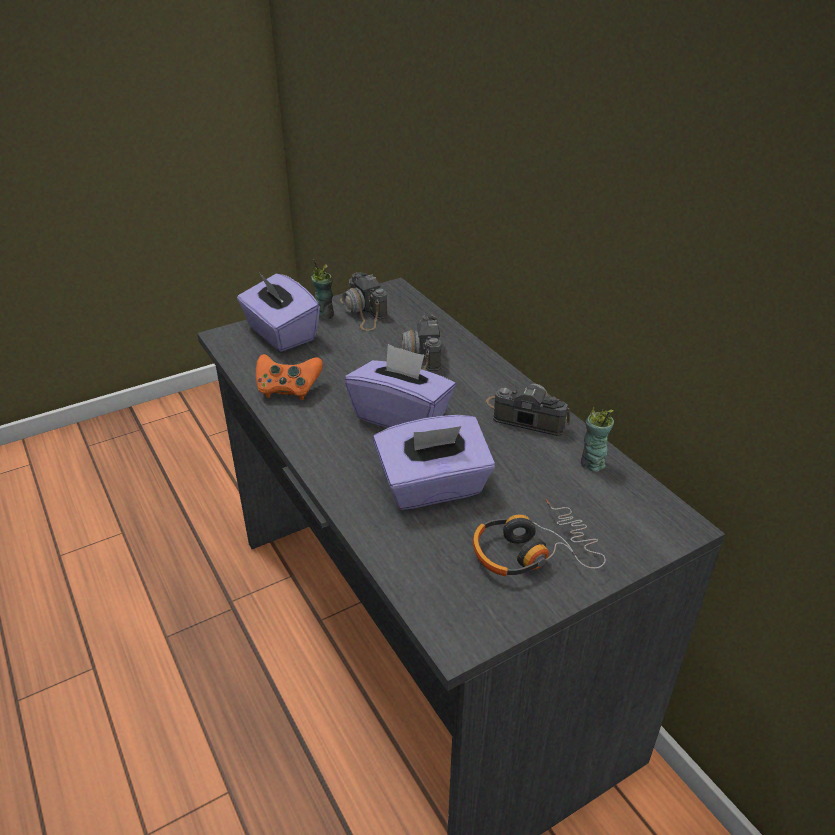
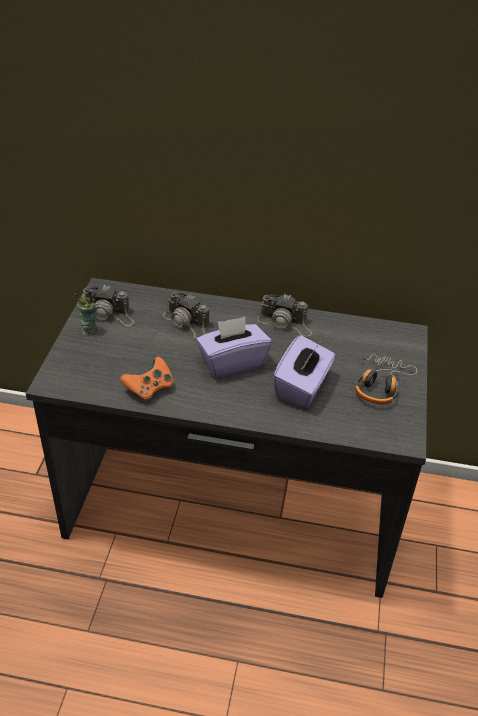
camera: 50 degrees left, 5 degrees up
purple tissue box [237,271,320,352] -> none
camera [486,384,570,436] -> camera turned 135 degrees counterclockwise [257,294,312,337]
cup [581,407,614,472] -> none

